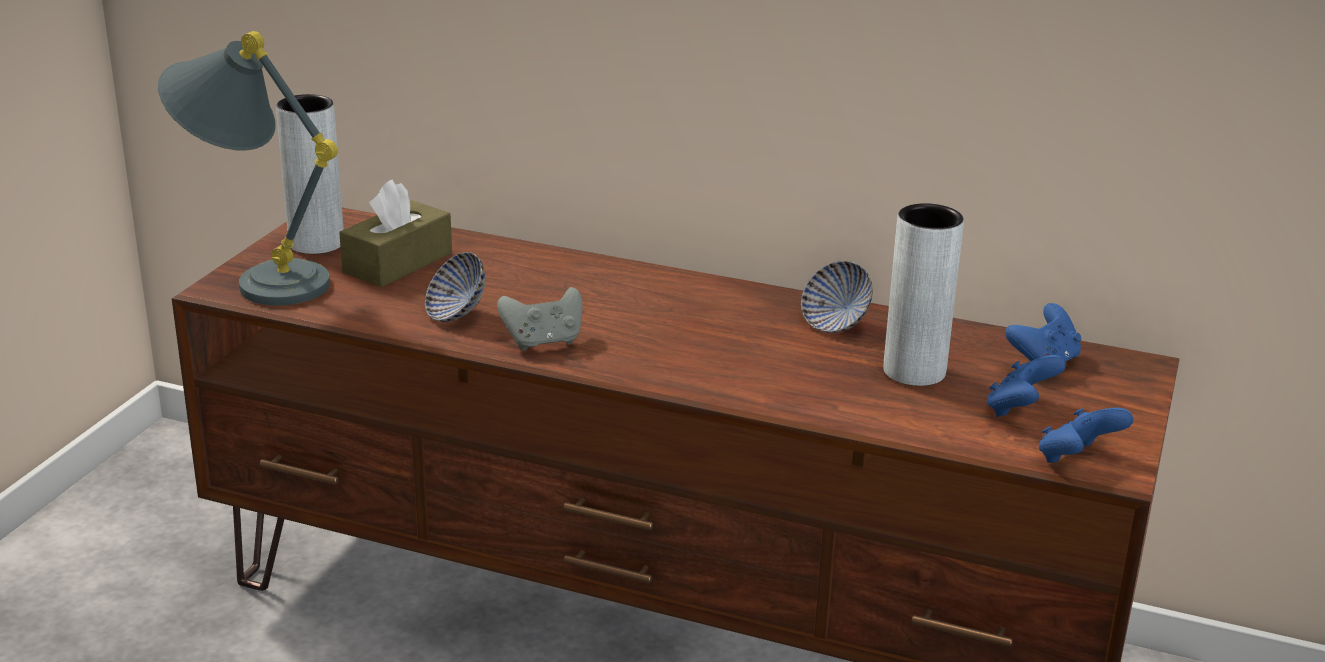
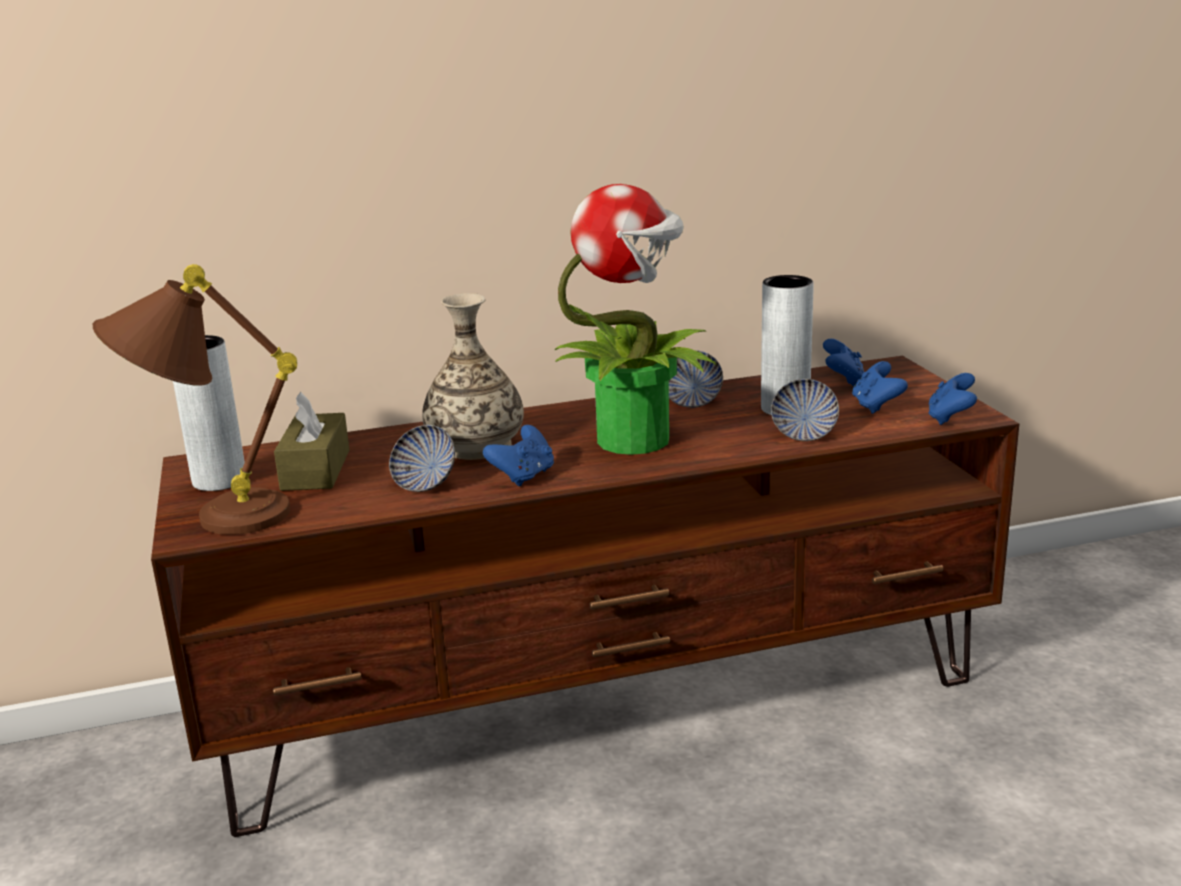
camera: 35 degrees left, 5 degrees down
grey table lamp [158,31,338,305] -> brown table lamp [93,264,297,535]
grey game controller [497,287,583,351] -> blue game controller [483,425,554,486]
none -> vase [422,293,524,460]
none -> potted plant [554,184,716,455]
none -> bowl [771,379,839,441]

